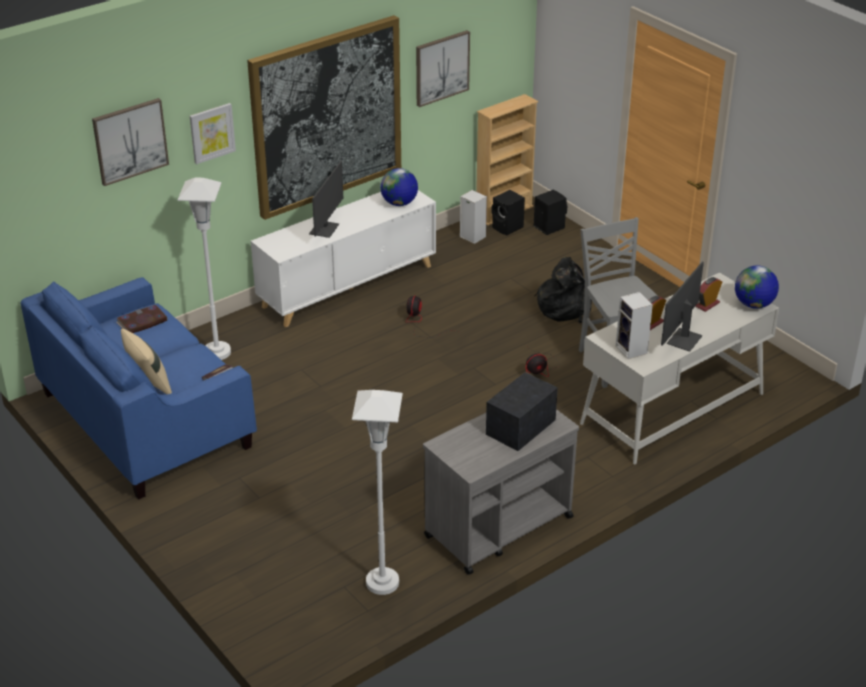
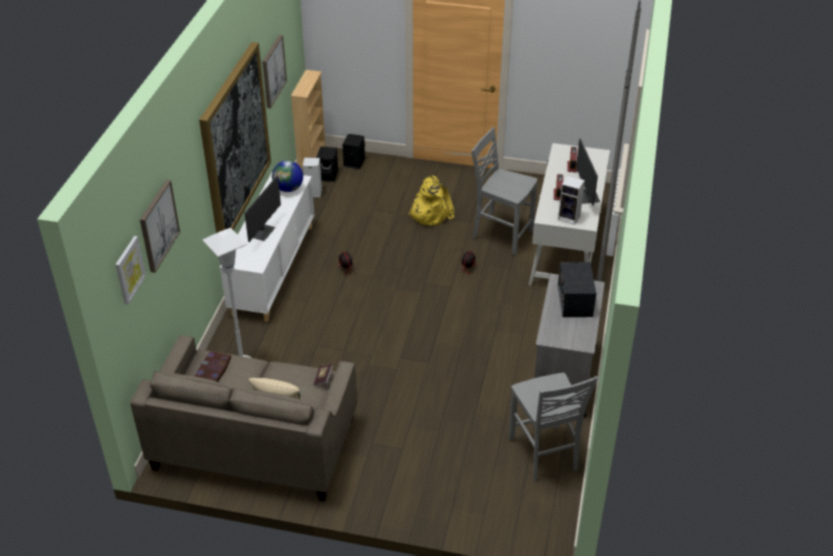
camera: 40 degrees left, 5 degrees up
blue sofa [21,277,257,499] -> beige sofa [130,335,358,502]
picture [190,103,236,164] -> picture moved to [115,236,146,305]
monitor [309,161,343,238] -> monitor turned 45 degrees clockwise [245,176,281,242]
white floor lamp [352,390,403,595] -> grey chair [509,373,598,482]
black backpack [534,257,592,323] -> yellow backpack [408,175,454,226]
globe [735,265,779,309] -> none

